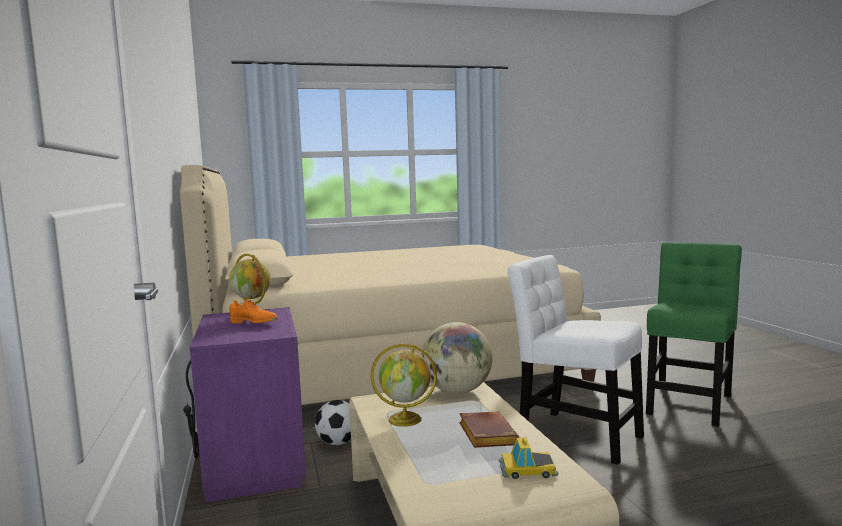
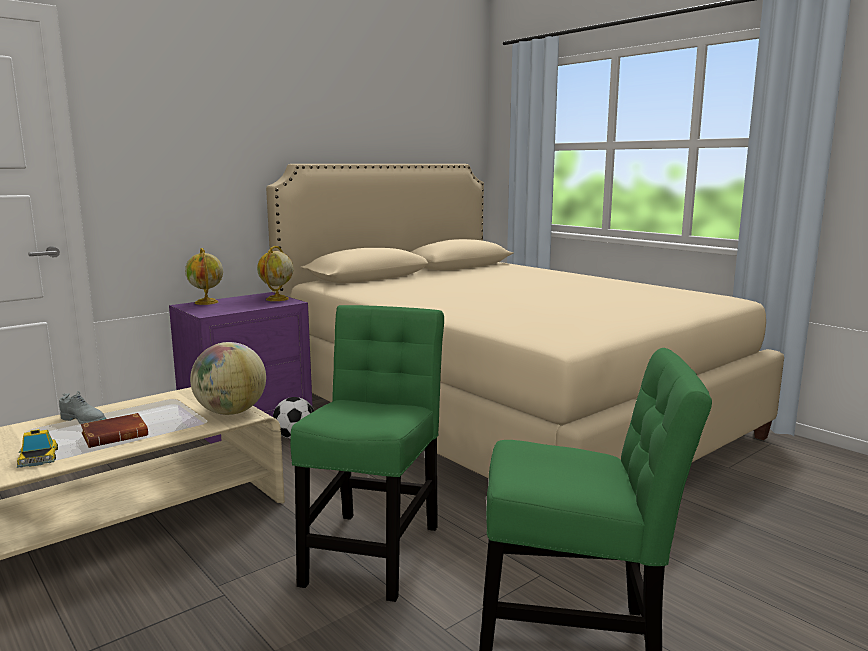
camera: 65 degrees right, 5 degrees up
orange shoe [229,297,278,323] -> none
globe [370,344,437,427] -> globe moved to [185,248,223,305]
white chair [507,255,644,465] -> green chair [290,305,444,602]
none -> grey shoe [59,391,106,424]

